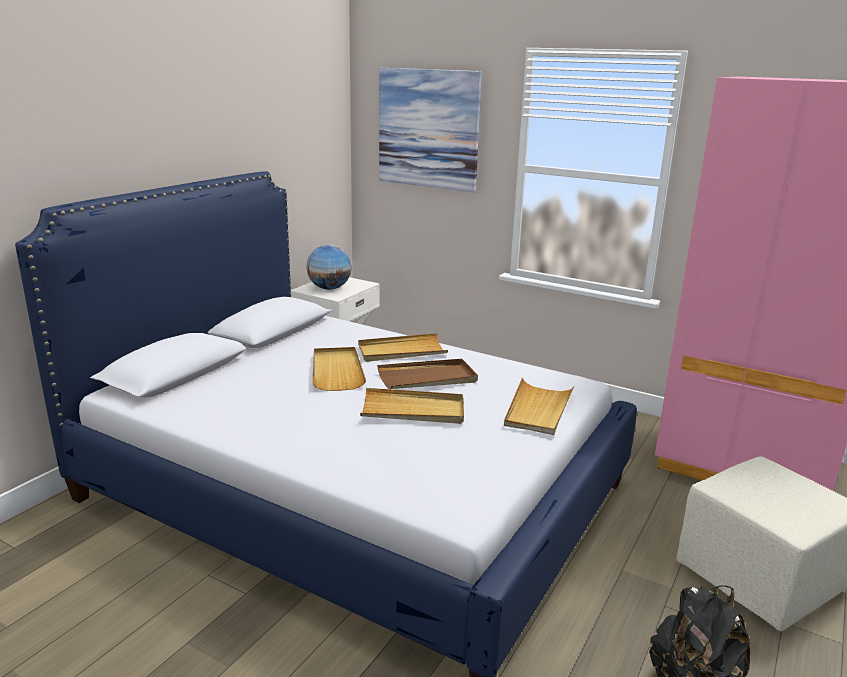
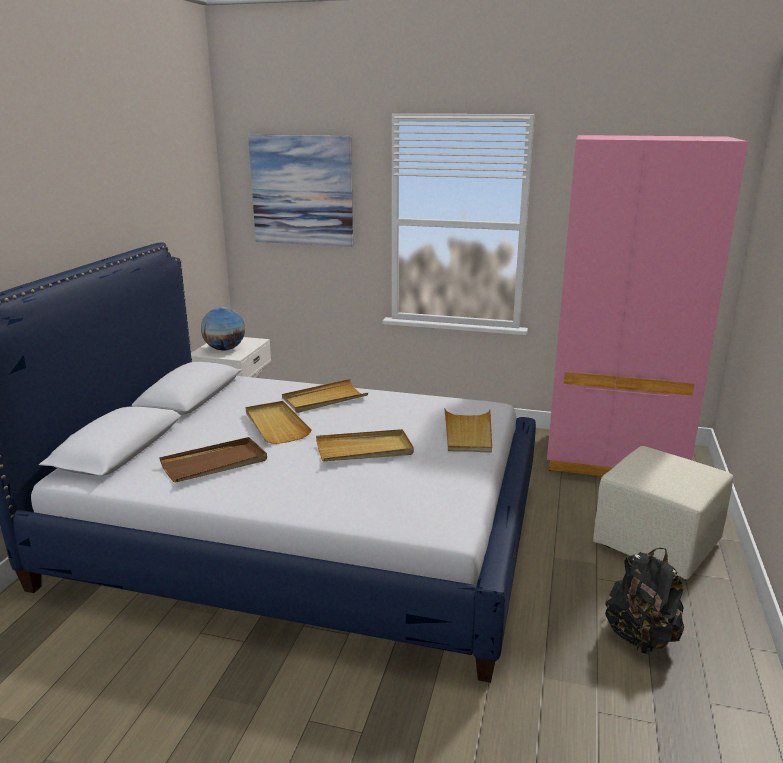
camera: 15 degrees left, 0 degrees up
brown tray [377,359,478,389] -> brown tray moved to [159,437,267,482]

